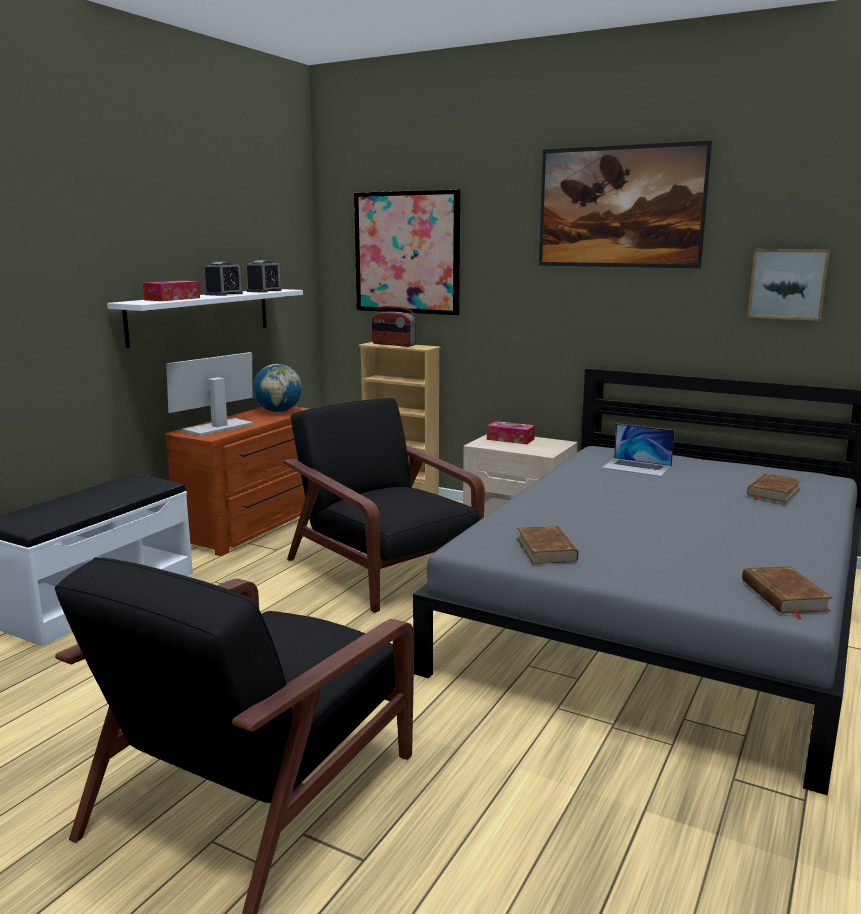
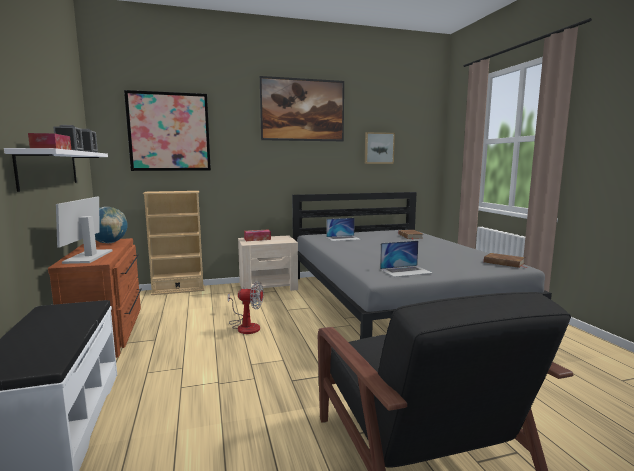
camera: 45 degrees left, 5 degrees down
black armchair [283,398,485,613] -> fan [228,281,263,334]
radio [372,306,416,347] -> none
brown book [517,526,579,564] -> laptop [380,241,433,277]

